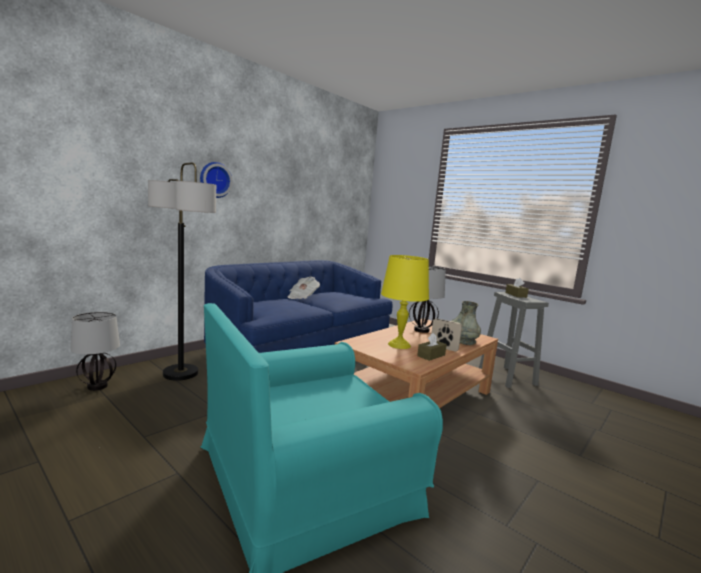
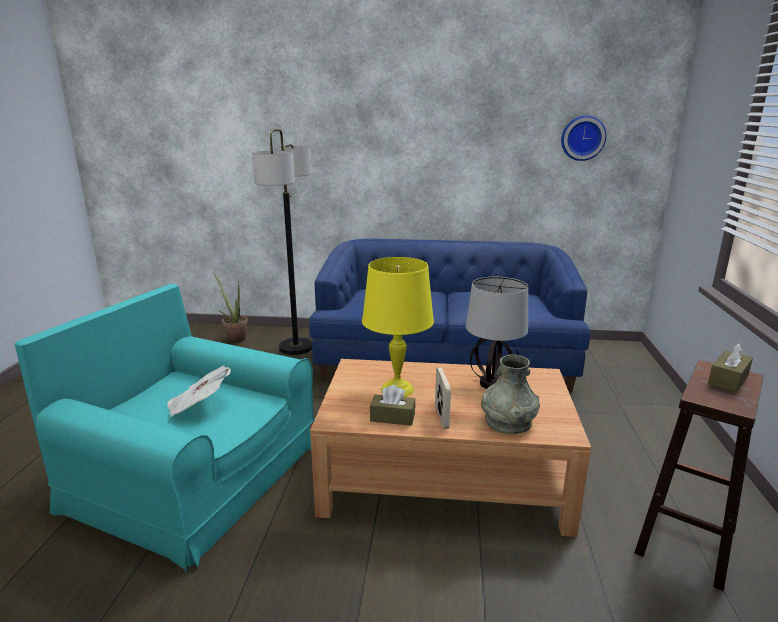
camera: 55 degrees right, 10 degrees up
table lamp [70,312,120,391] -> potted plant [214,273,248,343]
wall clock [200,162,232,198] -> wall clock moved to [561,115,606,161]
newspaper [288,277,320,299] -> newspaper moved to [167,366,231,417]
grey stool [479,292,549,388] -> brown stool [635,360,764,591]

